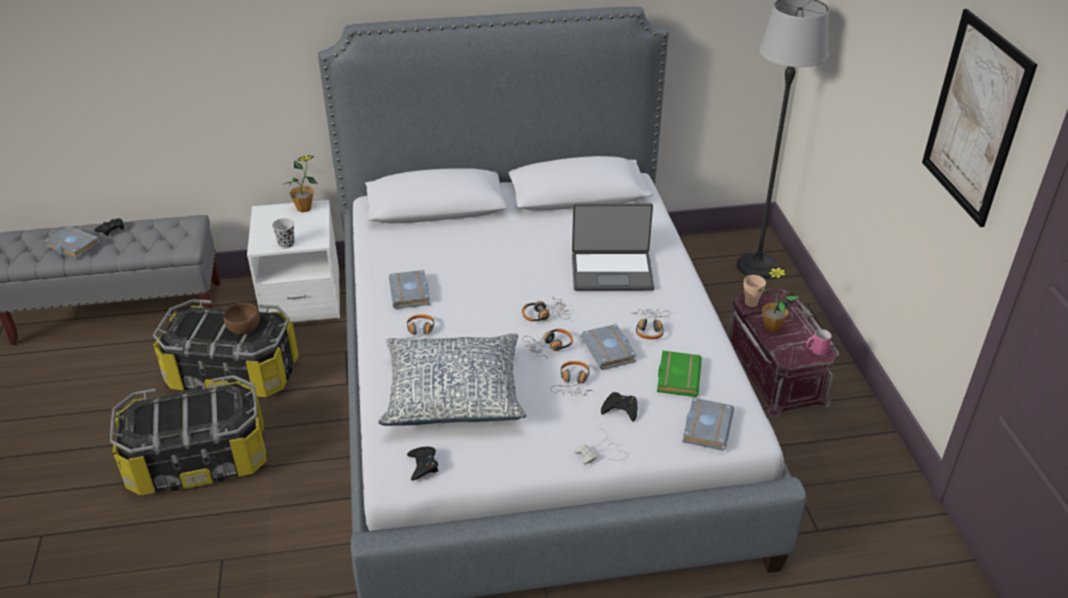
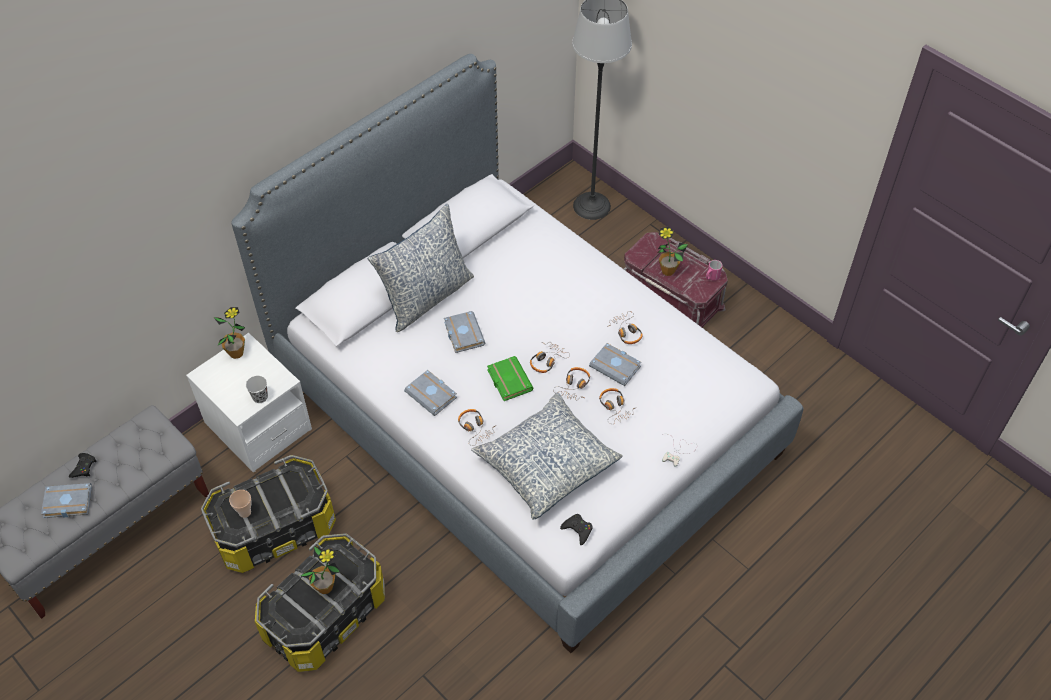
camera: 35 degrees left, 15 degrees up
brown bowl [223,303,260,334] -> none
laptop [572,203,654,291] -> none
black game controller [601,392,637,422] -> none
green book [657,351,702,397] -> green book moved to [487,356,533,401]
grey book [682,398,734,451] -> grey book moved to [444,311,485,353]
cup [744,275,766,307] -> cup moved to [229,490,251,518]
picture [922,9,1038,227] -> none
none -> potted plant [301,546,340,594]
none -> pillow [368,204,474,332]

